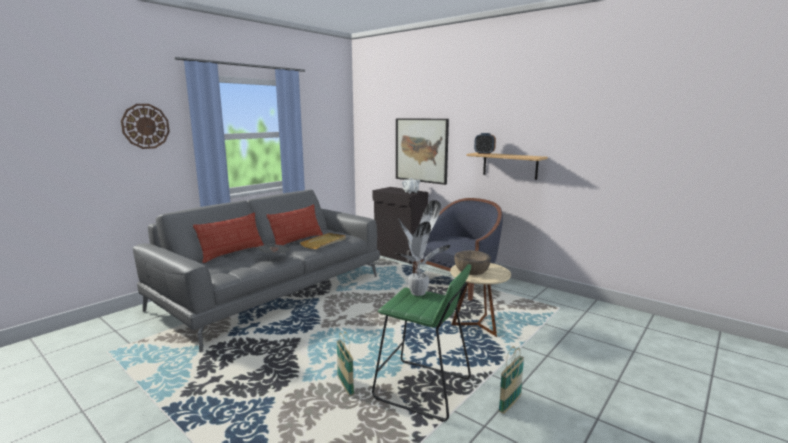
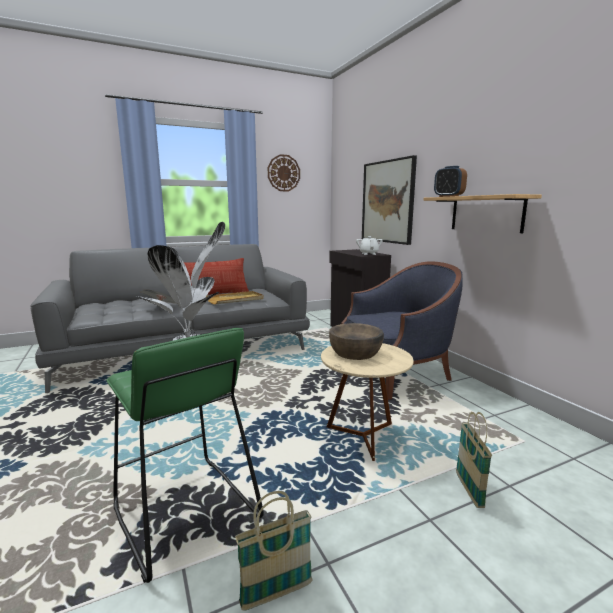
camera: 25 degrees right, 0 degrees up
wall clock [121,104,170,149] -> wall clock moved to [268,154,300,191]
pillow [193,213,264,263] -> none
basket [337,332,354,397] -> basket moved to [456,412,492,508]

